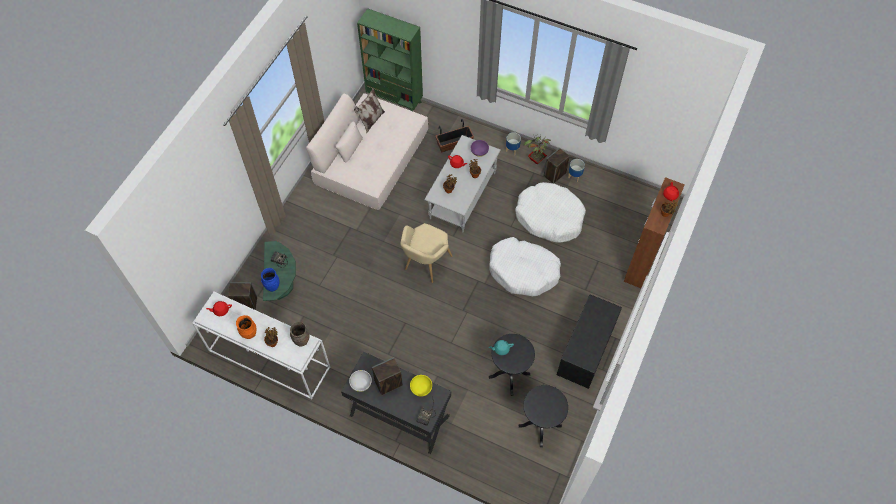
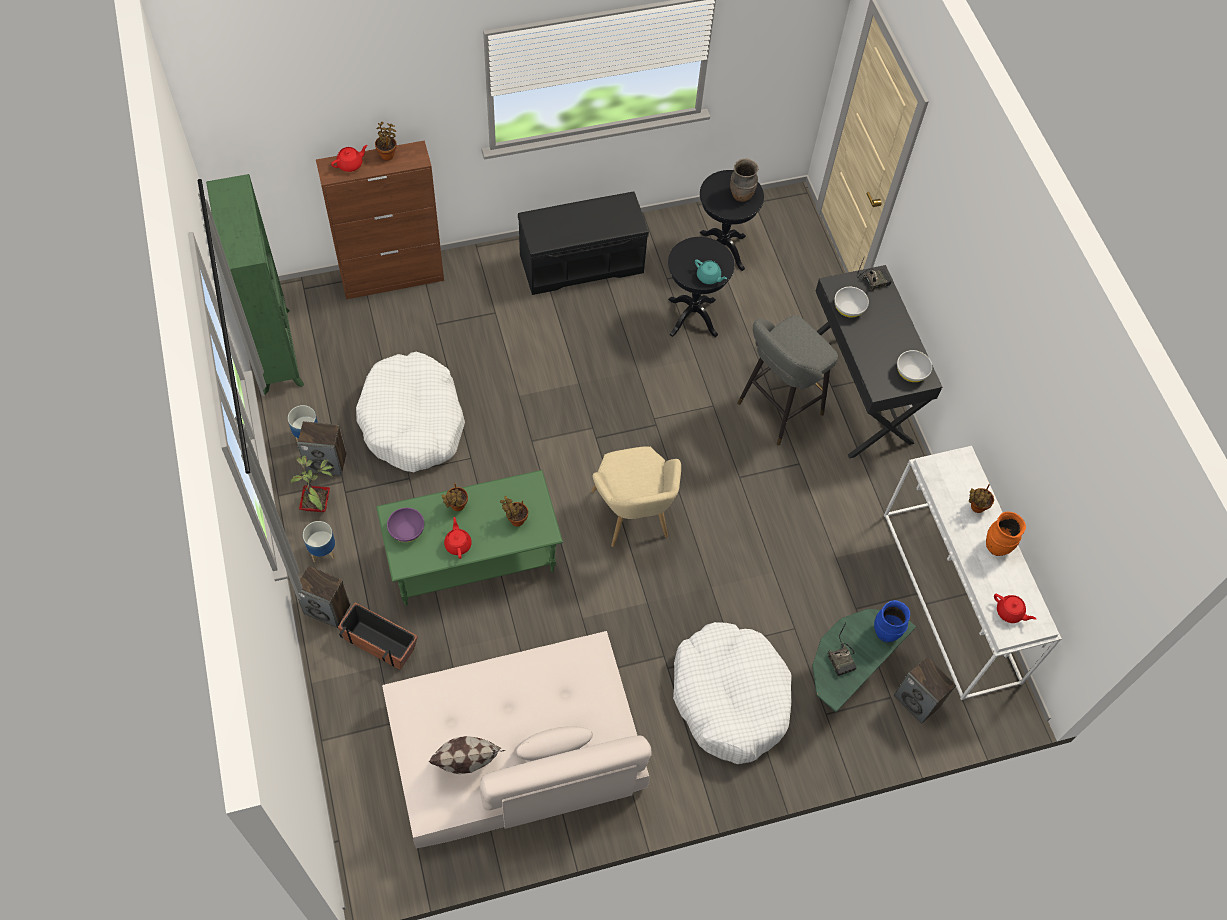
camera: 135 degrees left, 0 degrees up
brown vase [290,322,310,347] -> brown vase moved to [730,158,759,202]
green bookcase [357,8,423,111] -> green bookcase moved to [206,174,304,395]
speaker [372,357,403,395] -> speaker moved to [298,566,350,628]
beige armchair [400,223,452,283] -> beige armchair turned 90 degrees clockwise [591,446,681,547]
yellow bowl [410,375,432,397] -> white bowl [834,287,869,317]
grey coffee table [424,135,501,232] -> green coffee table [376,470,563,606]
white dog bed [489,237,561,296] -> white dog bed moved to [673,622,792,764]
none -> grey stool [737,315,838,446]

